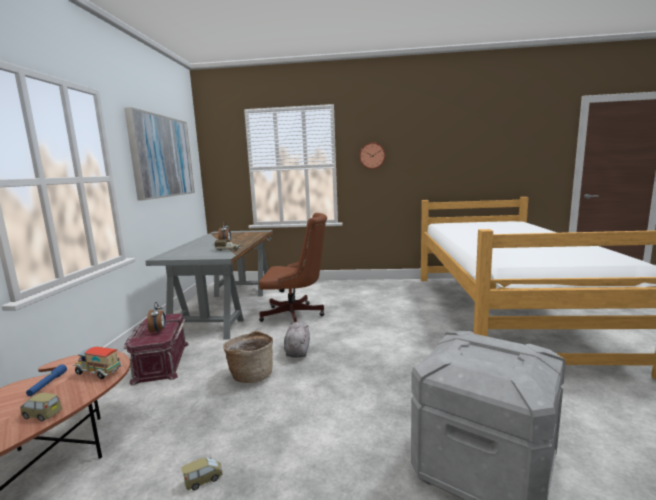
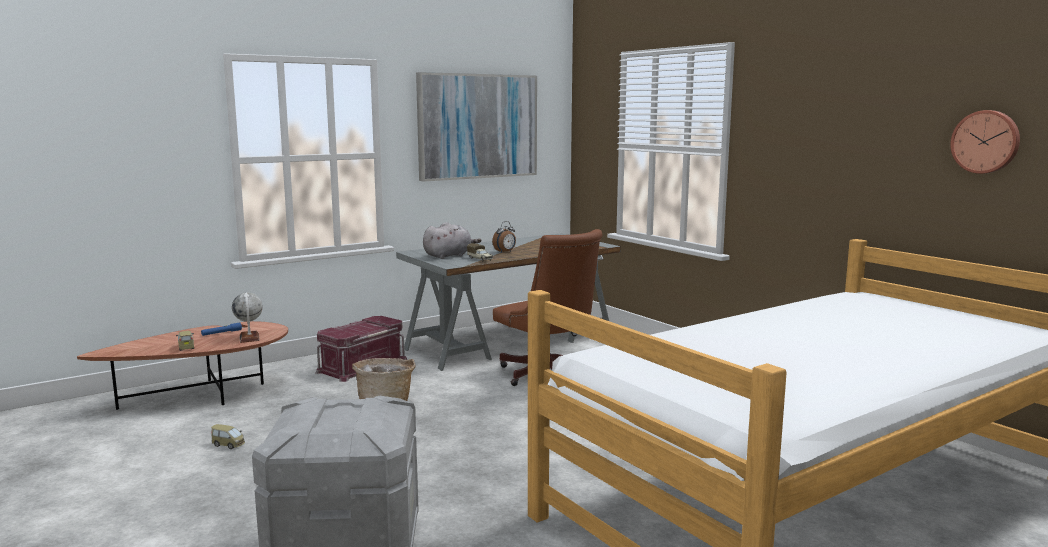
camera: 50 degrees right, 0 degrees up
toy truck [73,346,123,379] -> globe [232,292,263,343]
alarm clock [147,302,166,334] -> none
grey plush toy [284,322,310,358] -> grey plush toy moved to [423,222,481,259]
wall clock [359,142,385,169] -> wall clock moved to [950,110,1020,174]

